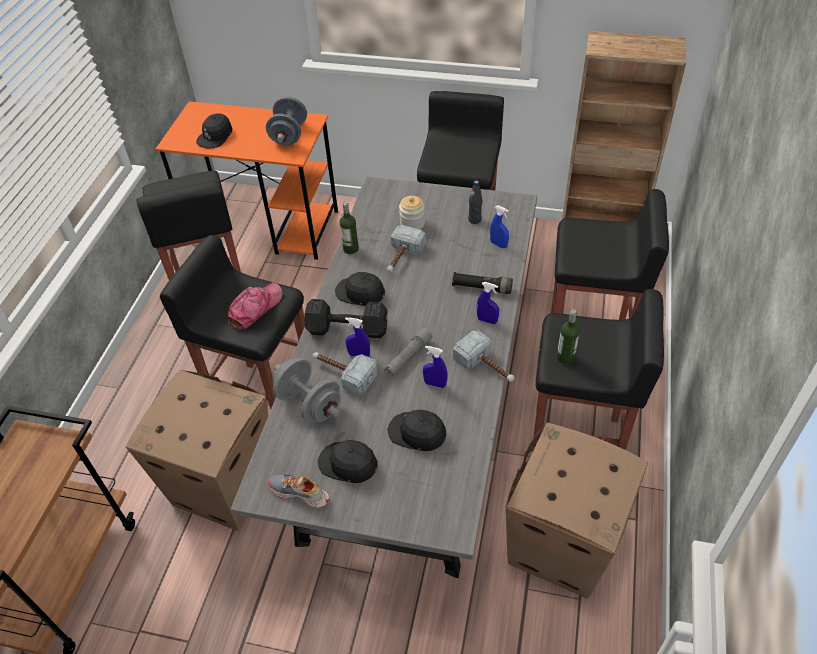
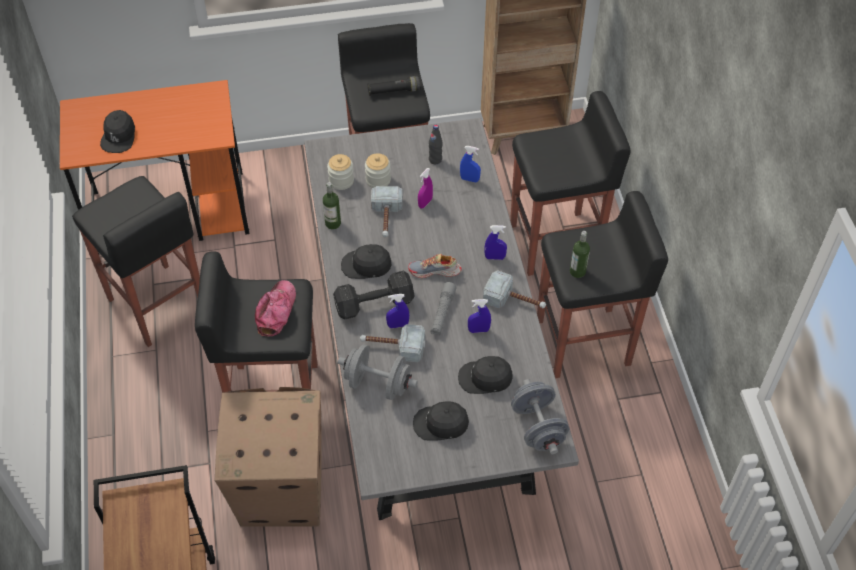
camera: 25 degrees left, 5 degrees up
grey dumbbell [266,96,307,145] -> grey dumbbell moved to [511,379,569,454]
shoe [268,474,329,508] -> shoe moved to [408,254,462,278]
black flashlight [452,272,513,294] -> black flashlight moved to [368,76,421,96]
cardboard box [506,423,648,599] -> none
none -> jar [327,154,354,190]
none -> purple spray bottle [418,168,433,209]

